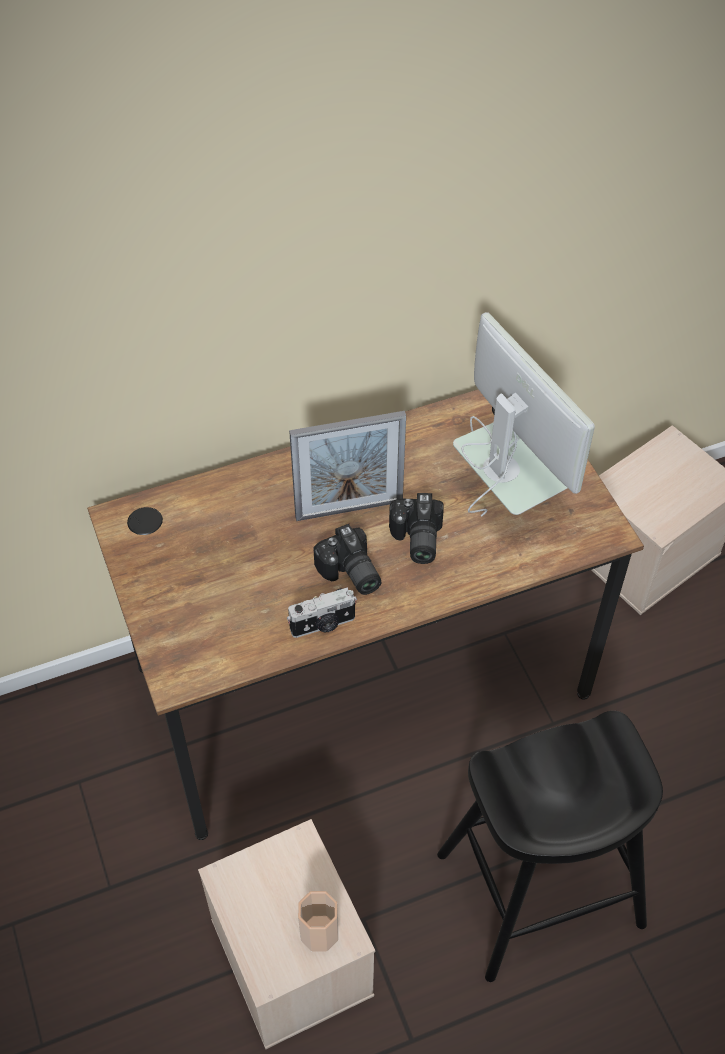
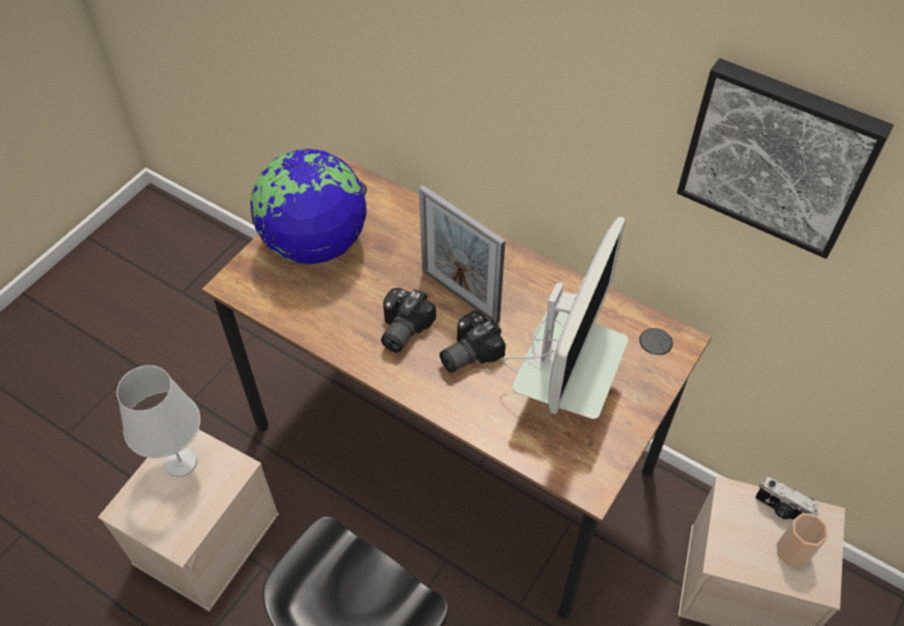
camera: 55 degrees right, 0 degrees up
camera [287,587,357,638] -> camera moved to [755,477,819,521]
cup [298,891,338,952] -> cup moved to [777,513,828,568]
none -> white table lamp [117,365,201,477]
none -> globe [250,149,366,264]
none -> picture [677,58,894,259]

